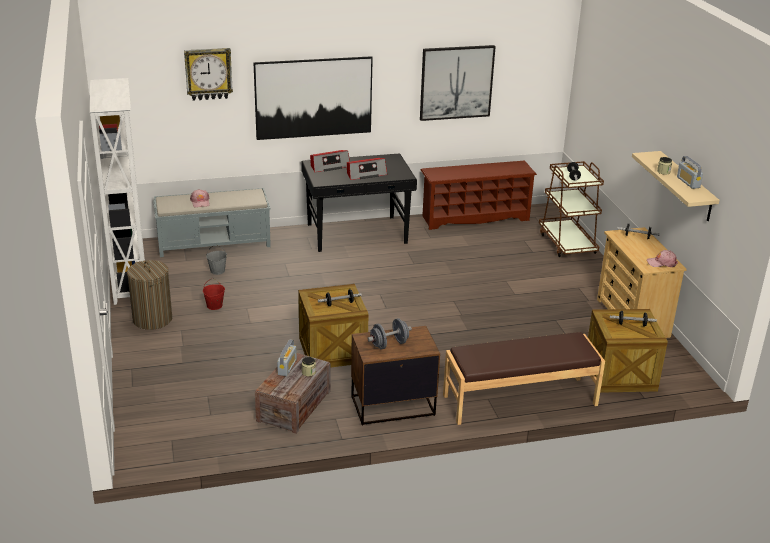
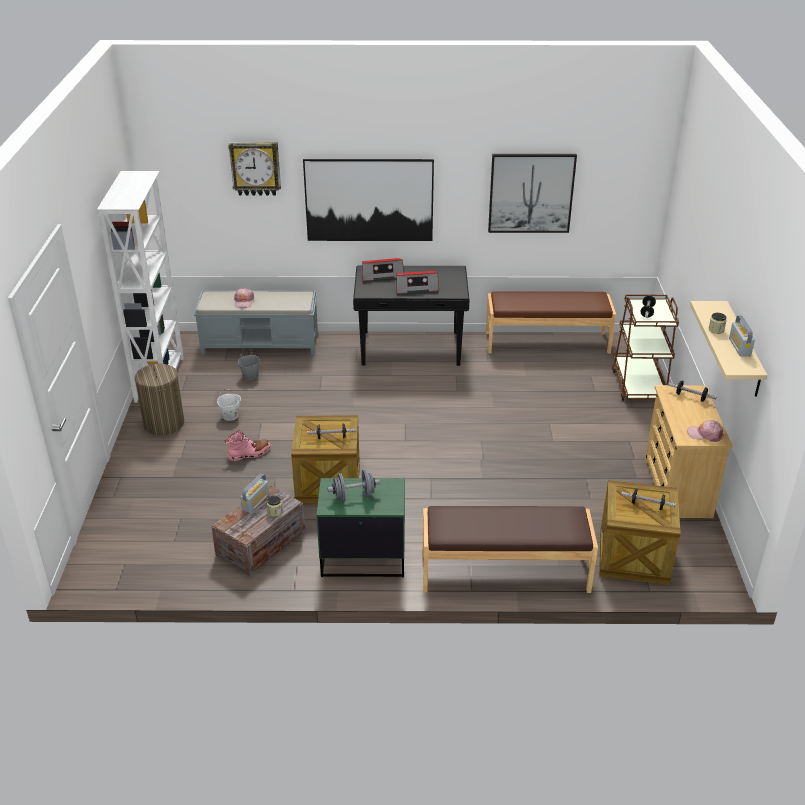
camera: 15 degrees right, 5 degrees up
red bucket [203,278,225,310] -> white bucket [217,389,241,421]
brown nightstand [351,326,440,425] -> green nightstand [316,478,405,577]
brown shoe rack [421,161,537,230] -> brown bench [486,291,616,354]
none -> pink boot [224,430,271,461]

